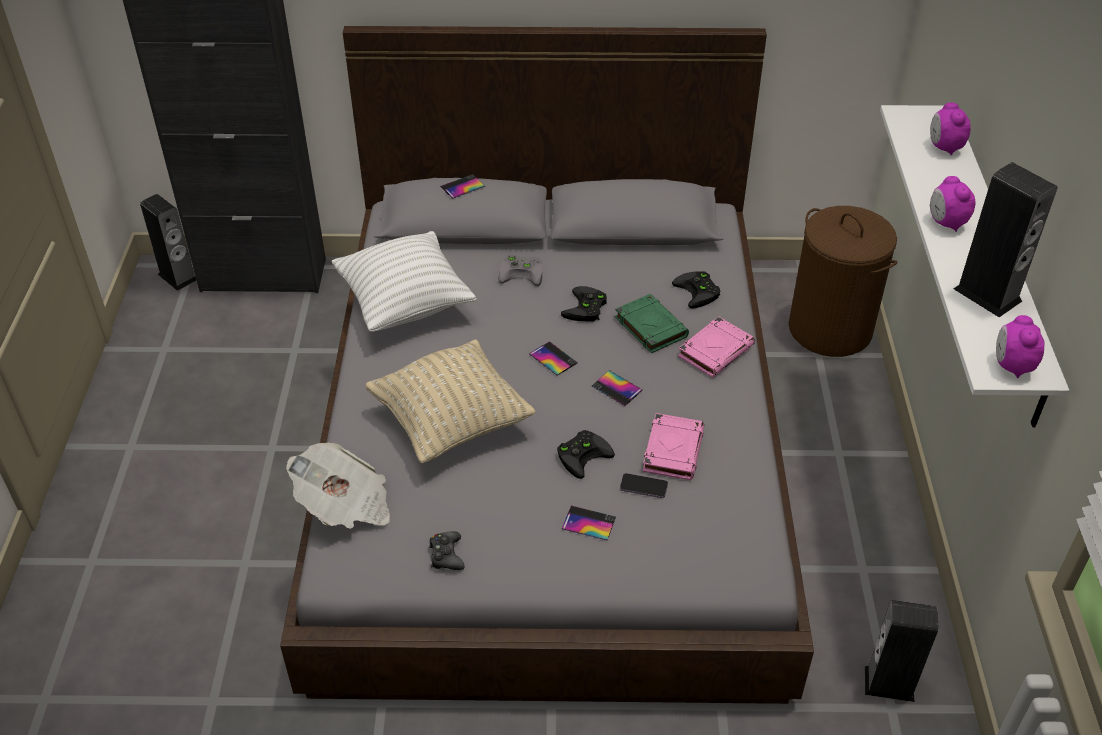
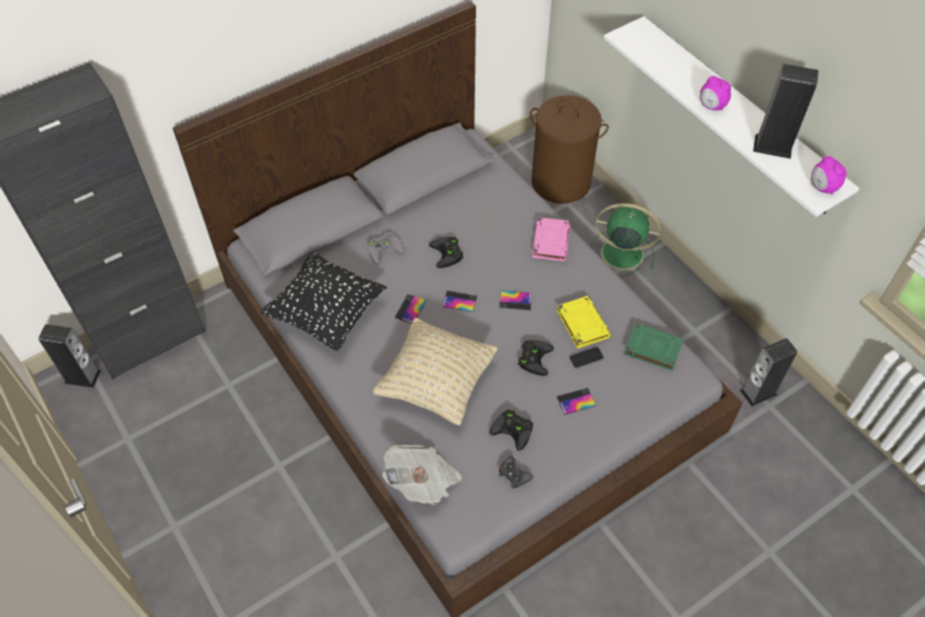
camera: 35 degrees left, 10 degrees up
white pillow [332,231,477,332] -> black pillow [261,251,387,351]
phone [440,174,485,199] -> phone moved to [394,294,427,323]
green book [615,294,689,353] -> green book moved to [624,323,683,371]
pink book [643,413,704,480] -> yellow book [557,296,611,349]
black game controller [672,271,721,308] -> black game controller moved to [490,410,533,451]
alarm clock [930,102,971,155] -> none
none -> green fan [591,203,661,277]

